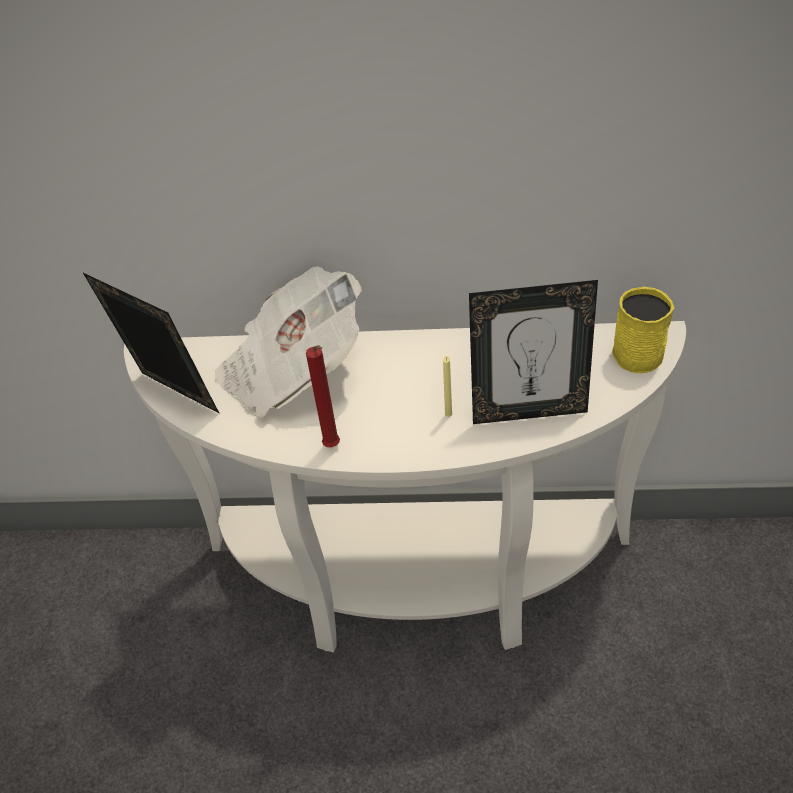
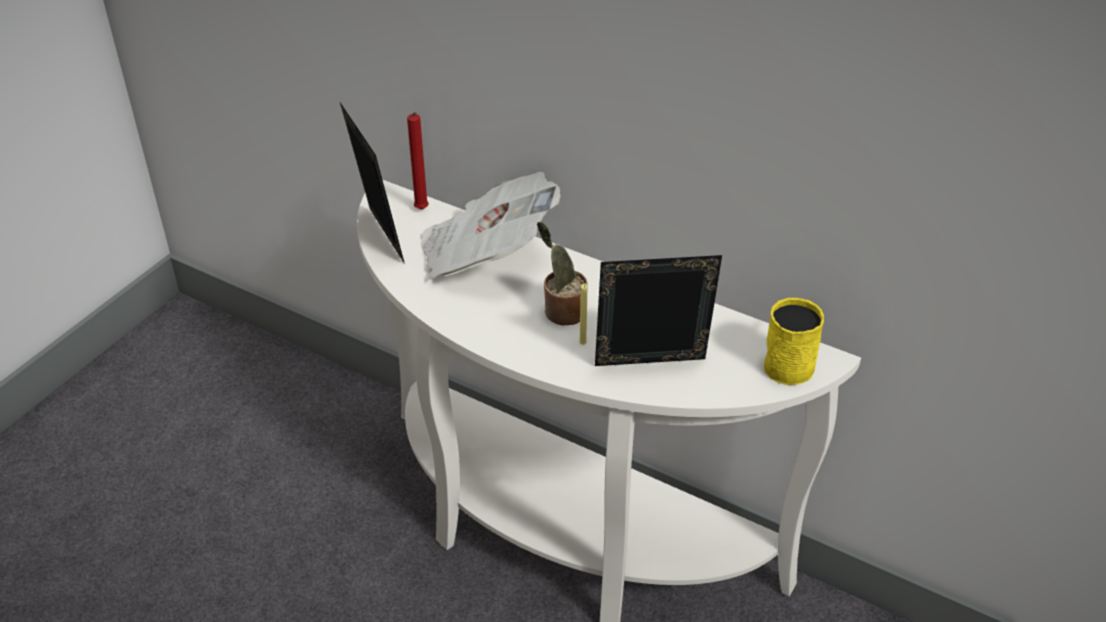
camera: 25 degrees right, 5 degrees down
red candle [306,345,340,447] -> red candle moved to [407,112,429,209]
picture frame [469,280,598,424] -> picture frame turned 150 degrees clockwise [595,255,722,366]
none -> potted plant [537,221,588,325]

